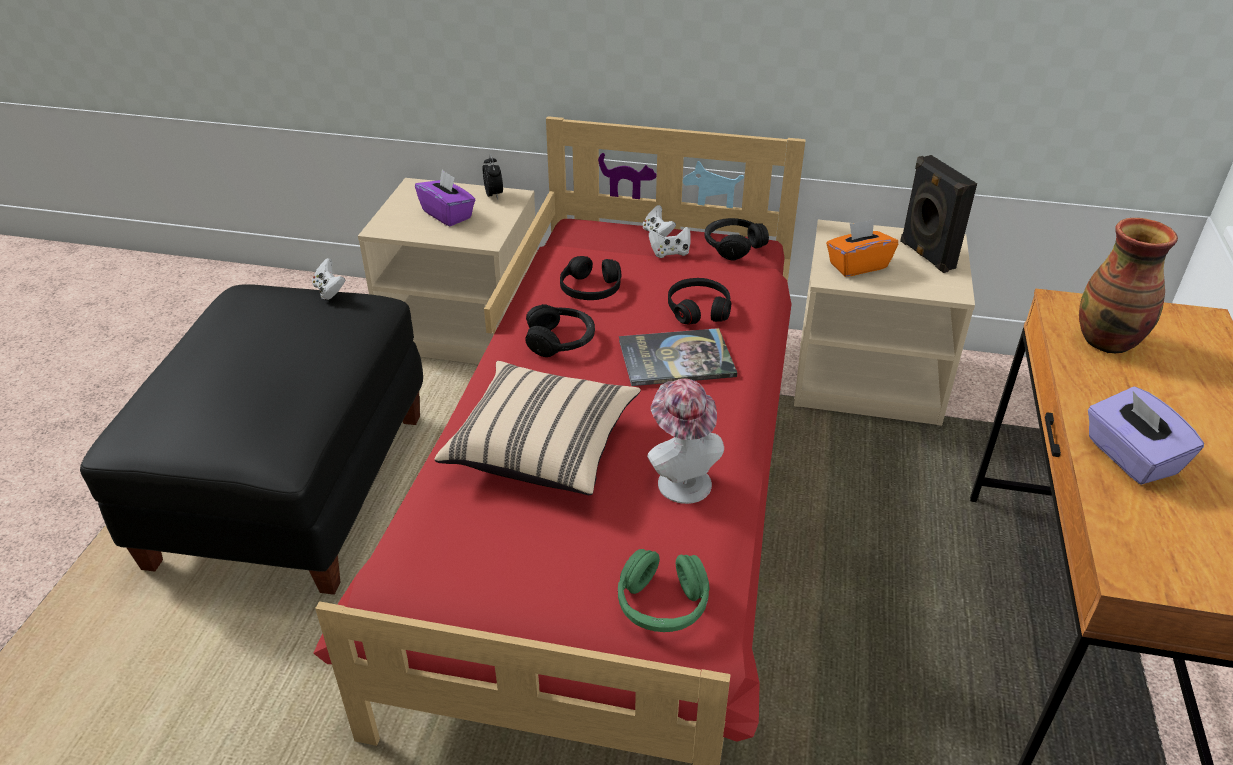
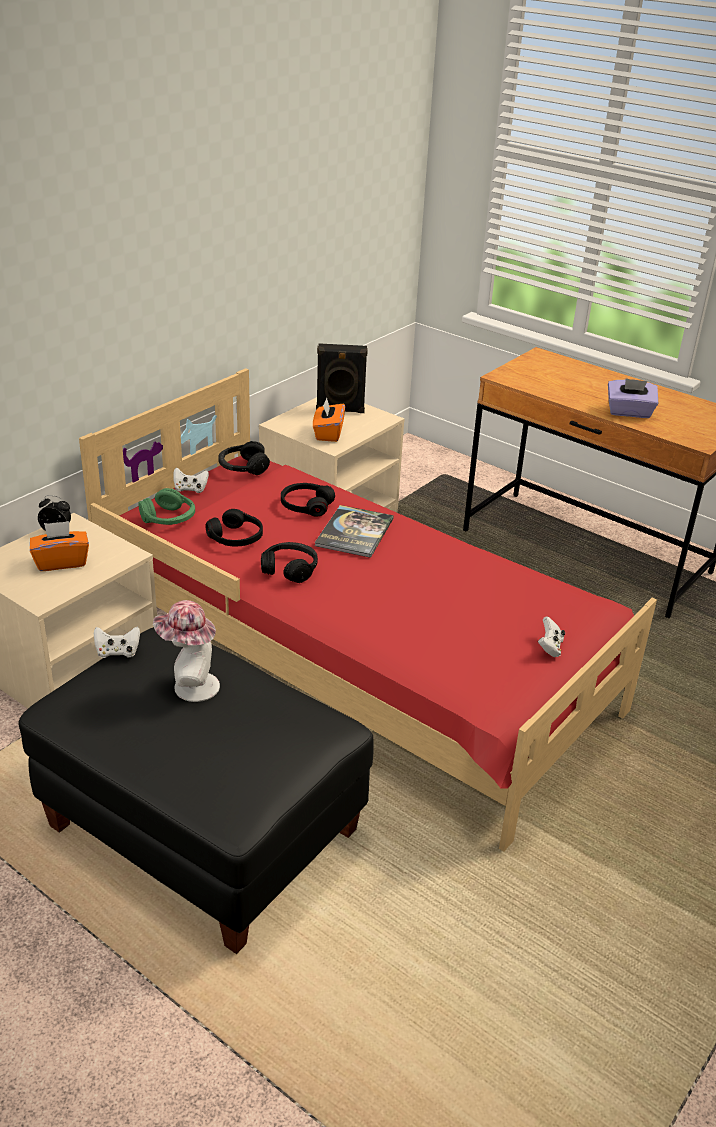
camera: 65 degrees left, 5 degrees down
purple tissue box [415,170,475,226] -> orange tissue box [30,521,89,571]
beige pillow [435,361,641,495] -> none
green headphones [618,549,709,632] -> green headphones moved to [138,488,195,525]
hat [647,379,724,504] -> hat moved to [153,600,220,702]
white game controller [649,227,691,258] -> white game controller moved to [538,616,565,657]
vase [1079,218,1178,353] -> none

